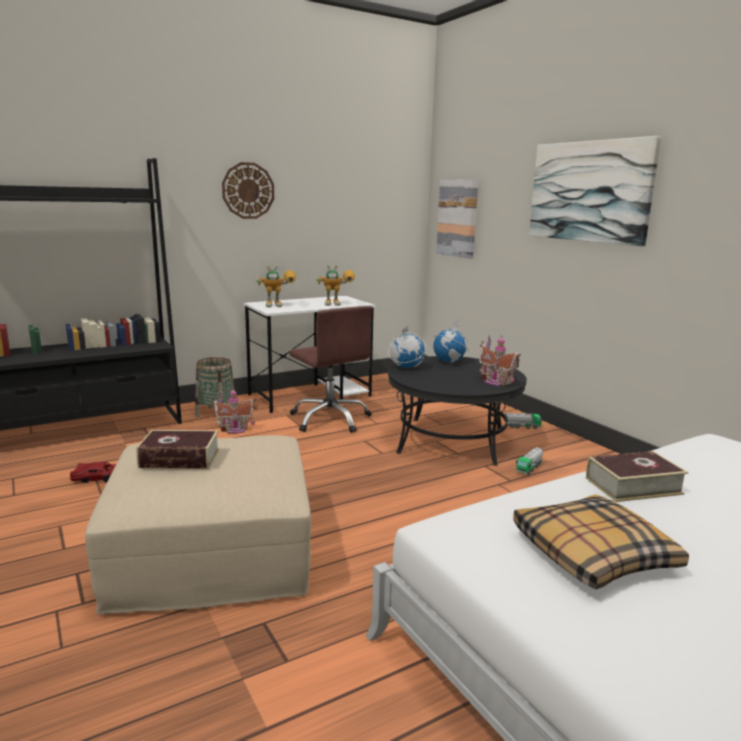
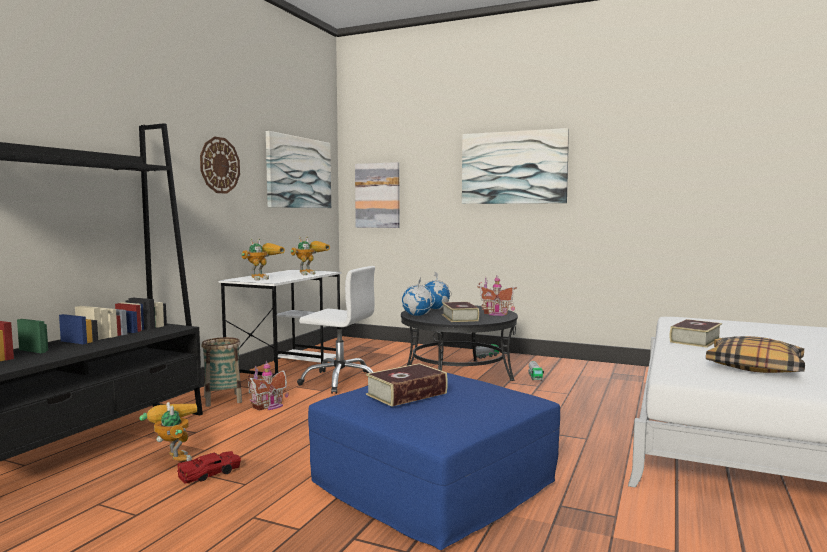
camera: 35 degrees left, 10 degrees down
beige ottoman [85,435,311,614] -> blue ottoman [308,373,560,550]
brown office chair [290,306,372,433] -> white office chair [297,266,375,394]
none -> toy robot [139,402,197,461]
none -> picture [266,131,331,208]
none -> book [442,302,479,322]

